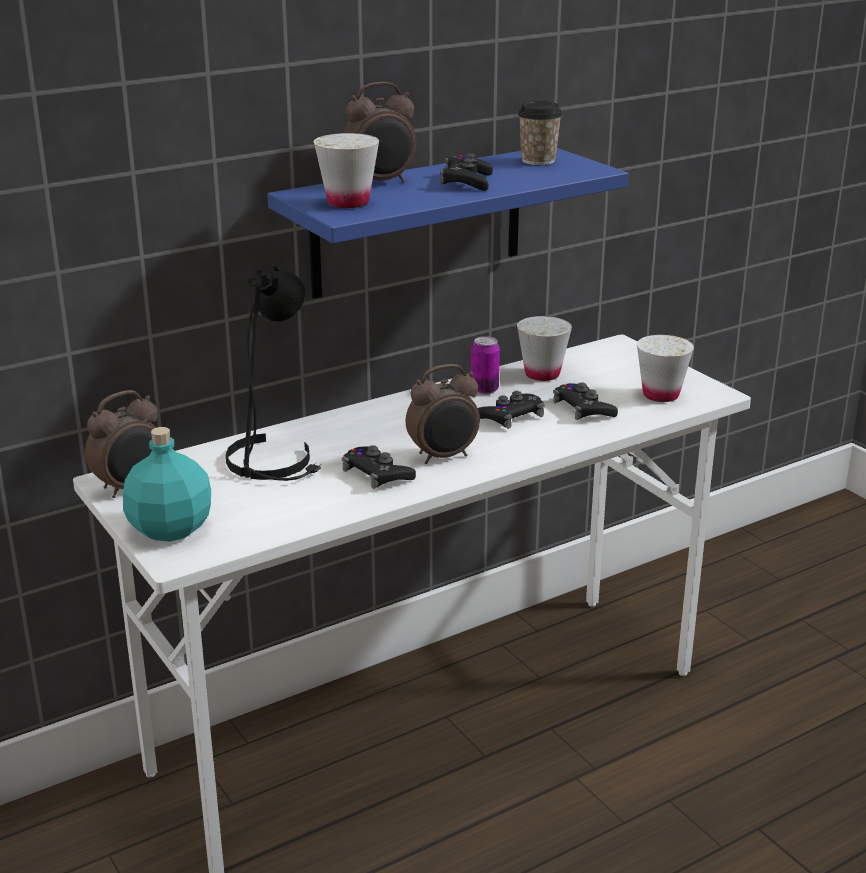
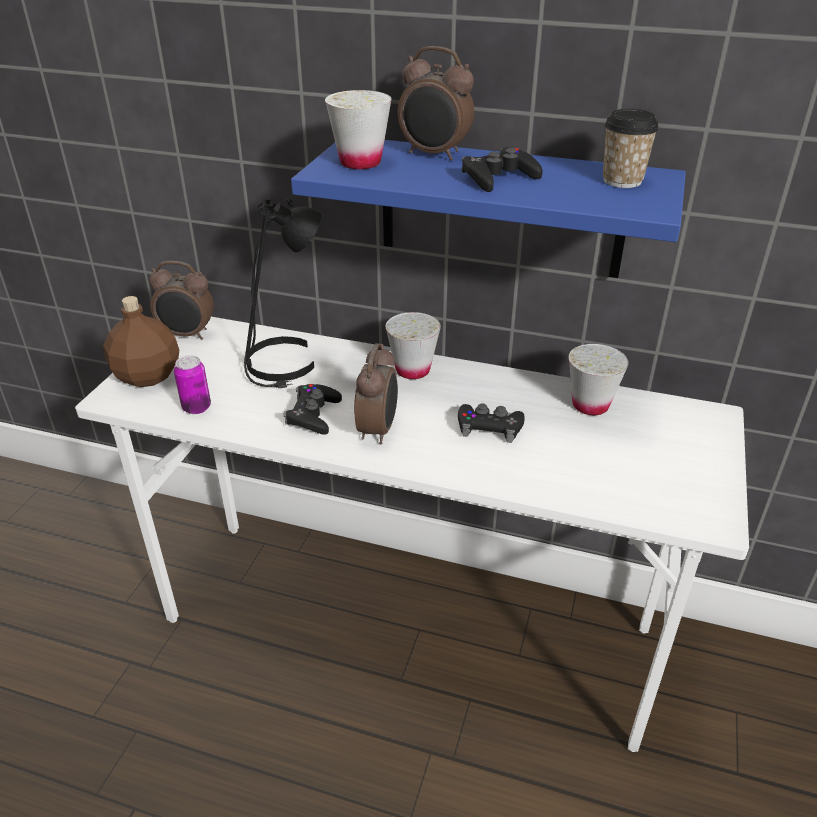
camera: 50 degrees right, 10 degrees up
turquoise bottle [123,427,211,542] -> brown bottle [103,296,179,387]
alarm clock [406,364,480,464] -> alarm clock turned 105 degrees counterclockwise [354,343,398,444]
can [471,336,500,395] -> can moved to [174,356,211,414]
black game controller [553,382,618,420] -> none
white cup [637,335,694,402] -> white cup moved to [386,312,441,379]

